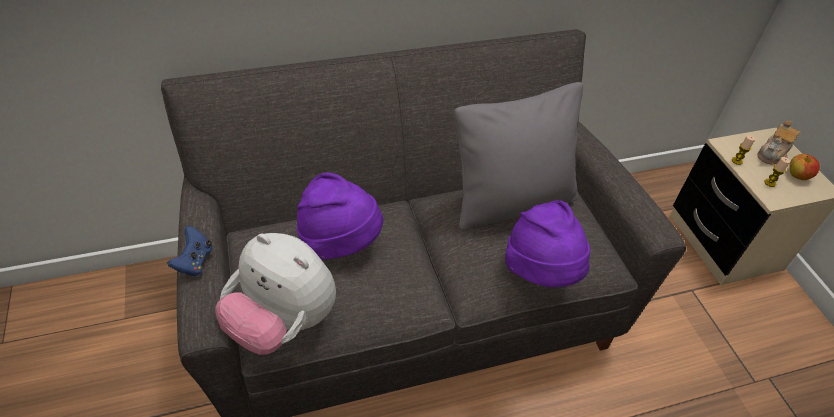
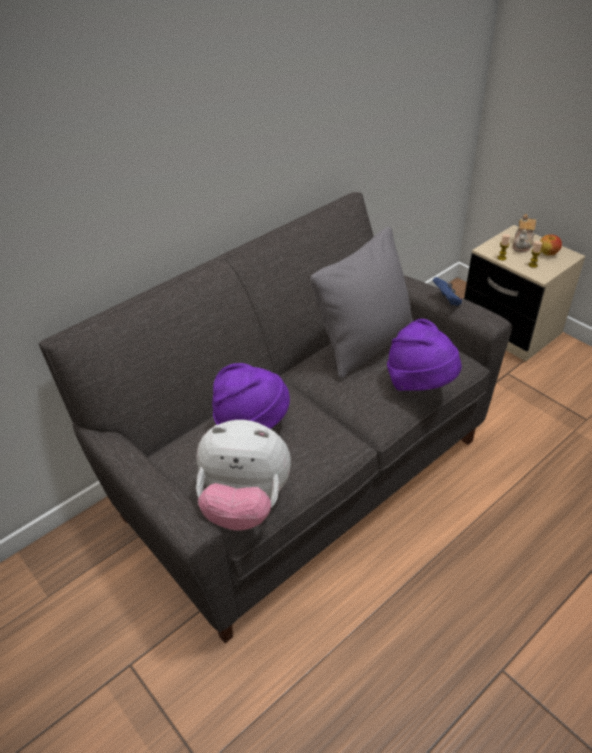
camera: 20 degrees left, 5 degrees down
blue game controller [167,226,213,276] -> blue game controller moved to [433,277,462,306]

